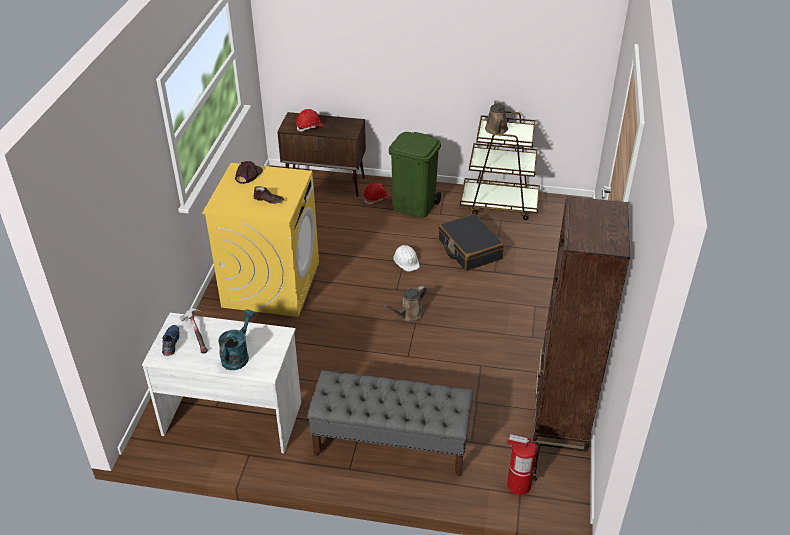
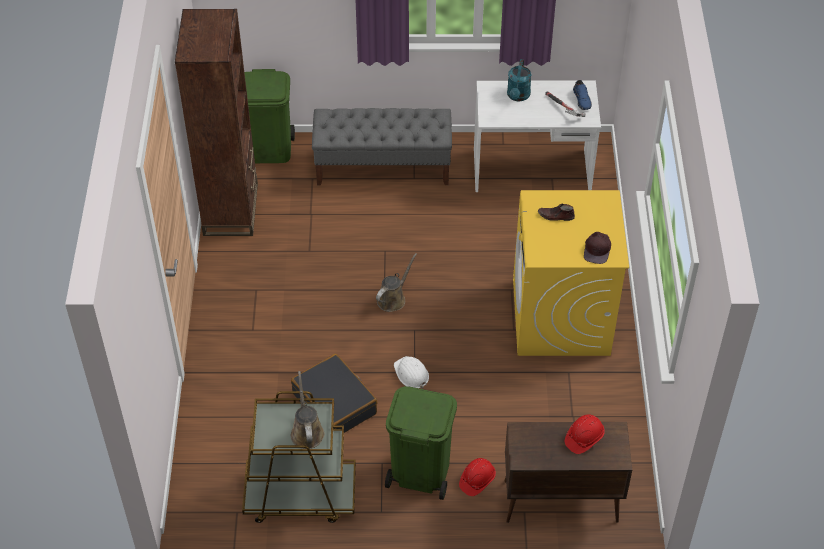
camera: 170 degrees right, 10 degrees up
fire extinguisher [506,434,540,495] -> green trash can [244,69,295,163]

